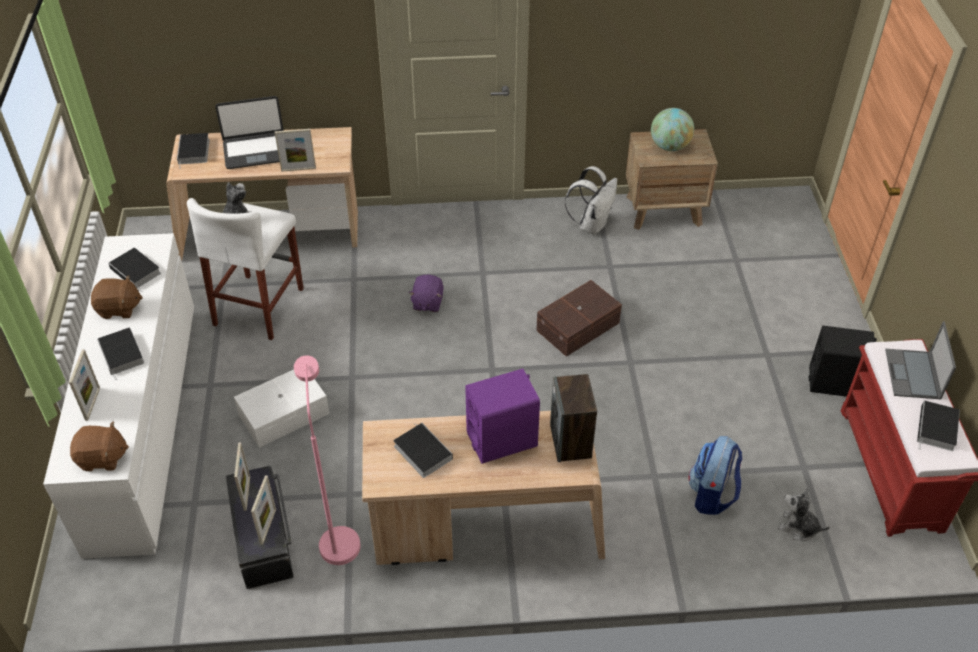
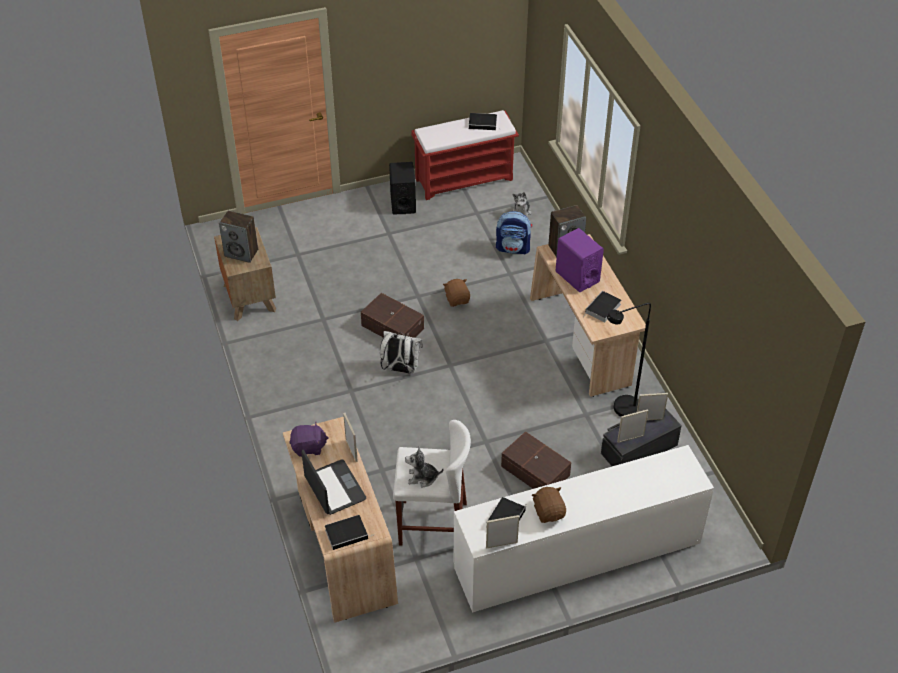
camera: 105 degrees left, 0 degrees up
picture frame [69,349,100,421] -> picture frame moved to [486,515,519,549]
brown plush toy [70,421,129,471] -> brown plush toy moved to [443,279,470,307]
book [97,328,144,380] -> none
white storage box [234,370,329,448] -> brown storage box [501,431,572,489]
pink floor lamp [294,355,361,565] -> black floor lamp [607,303,651,417]
purple plush toy [409,275,444,312] -> purple plush toy moved to [289,422,329,457]
white backpack [565,166,617,235] -> white backpack moved to [380,331,423,374]
globe [651,108,694,151] -> speaker [219,211,258,263]
laptop [885,321,956,399] -> none

